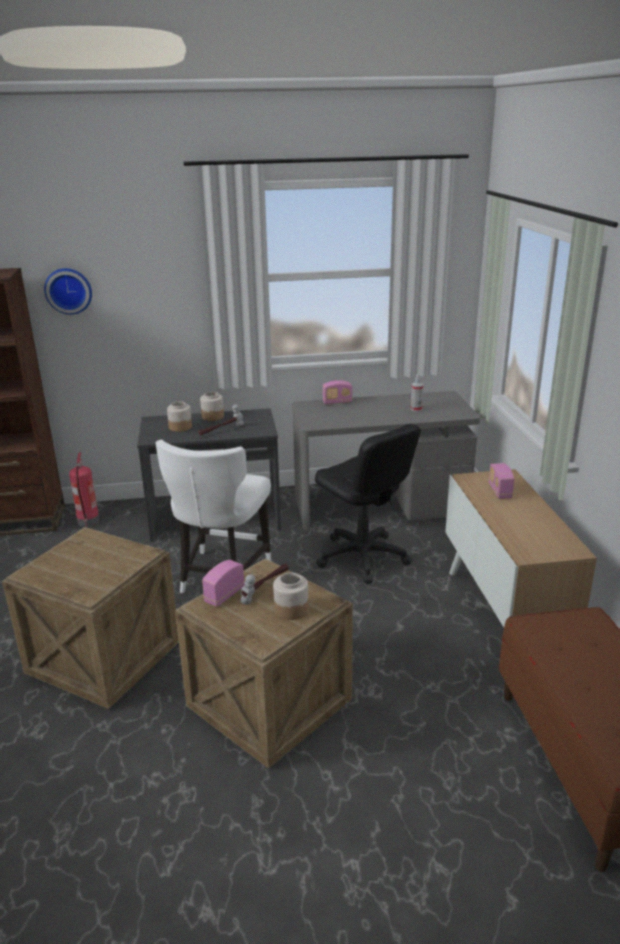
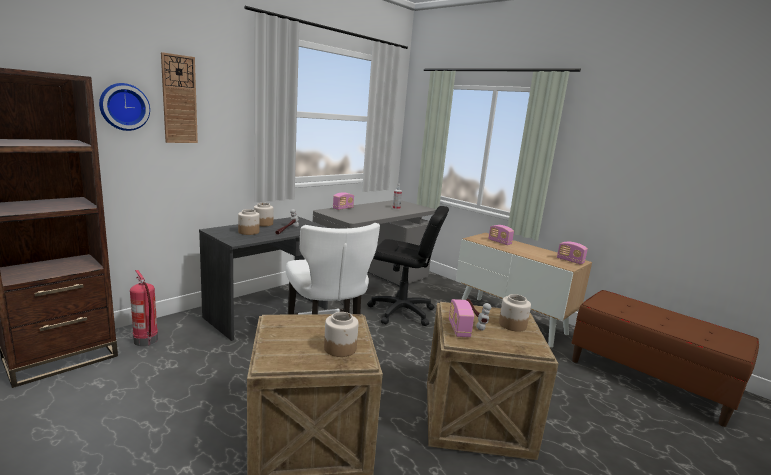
camera: 40 degrees left, 10 degrees down
none -> wall clock [161,52,198,143]
none -> jar [324,312,359,357]
none -> radio [557,242,588,265]

